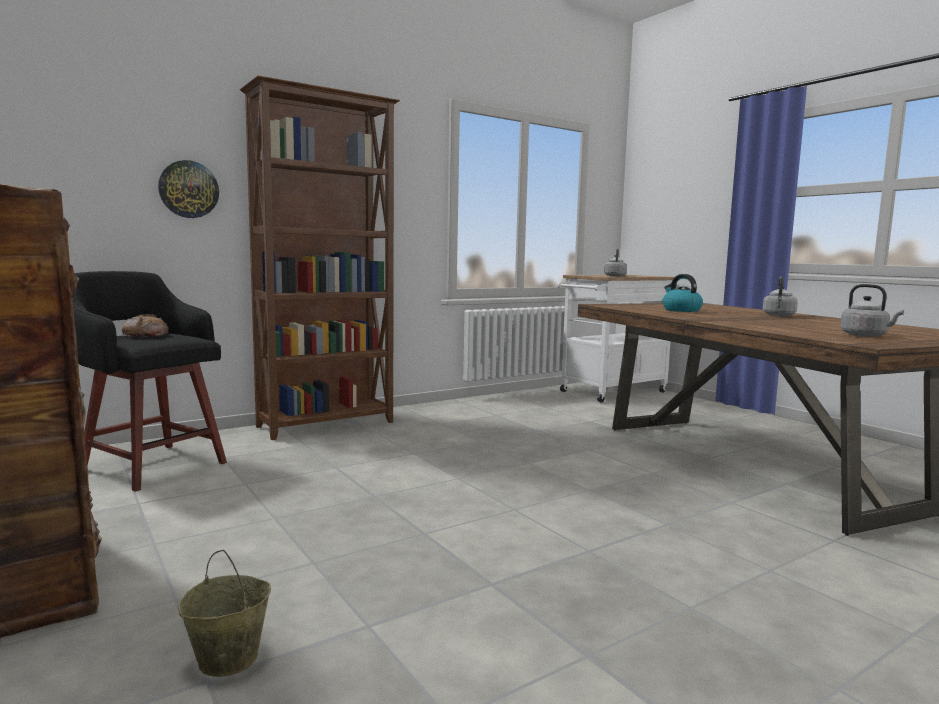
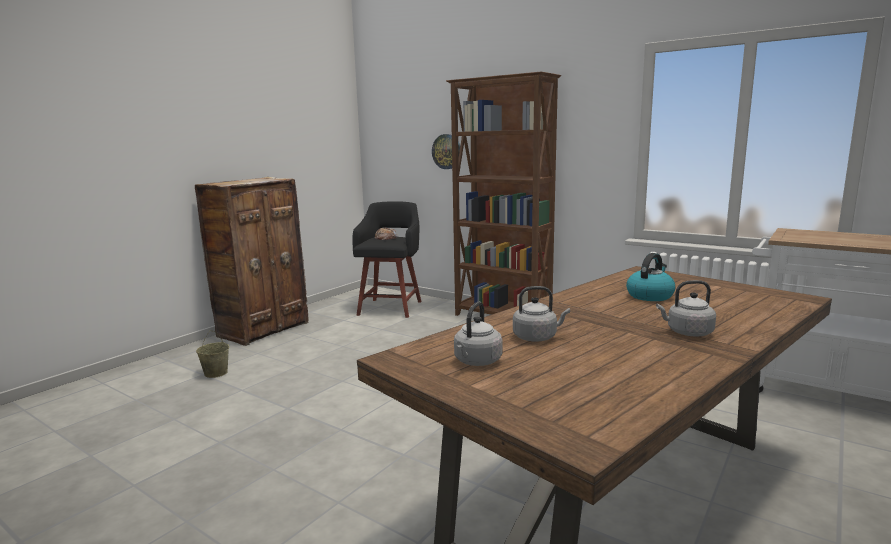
camera: 70 degrees right, 5 degrees up
grey kettle [604,249,627,277] -> grey kettle moved to [513,286,570,341]

